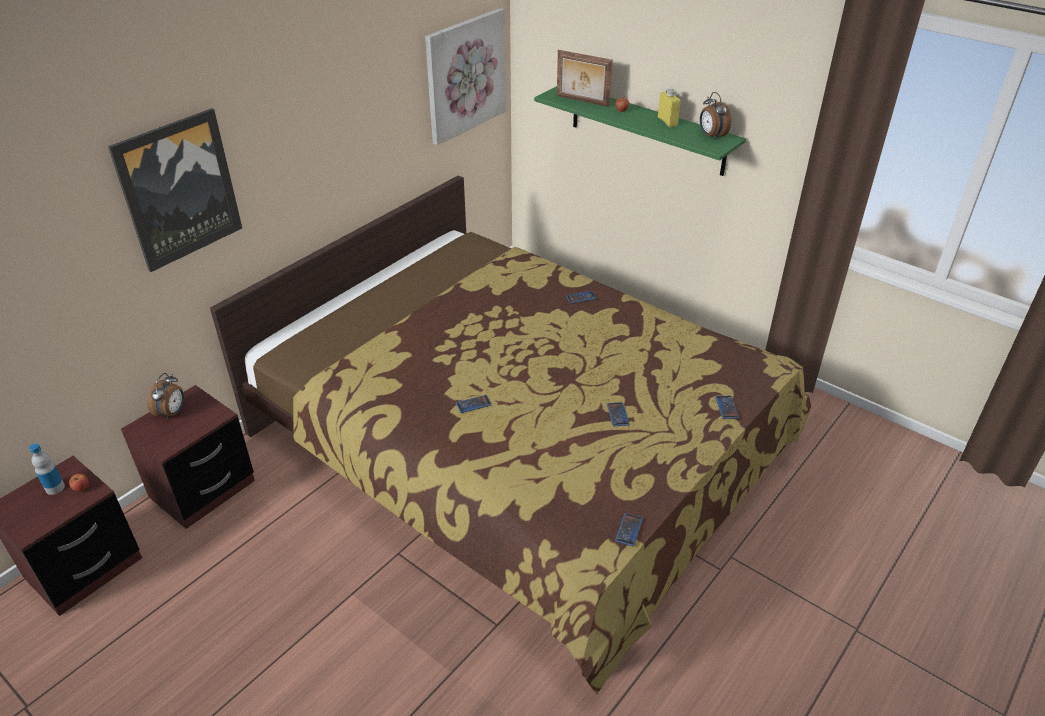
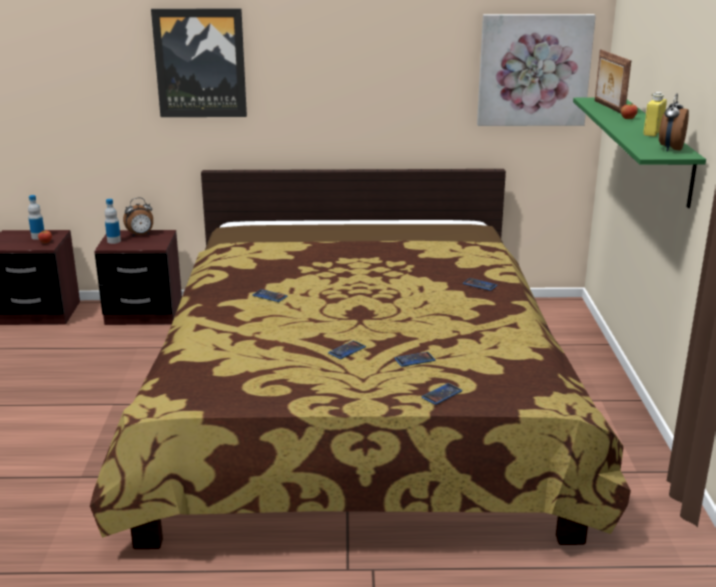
camera: 50 degrees right, 15 degrees down
phone [615,513,643,546] -> phone moved to [394,352,435,367]
none -> bottle [105,199,121,244]

